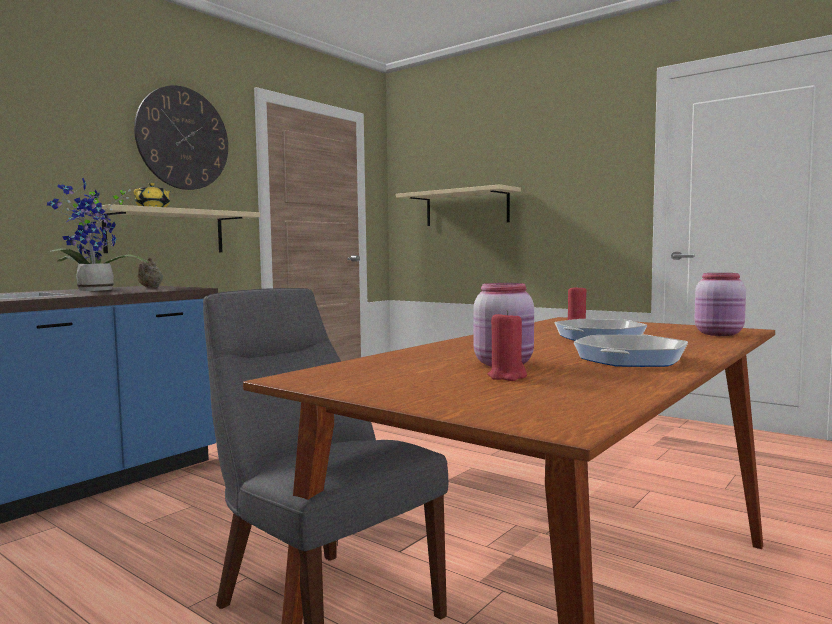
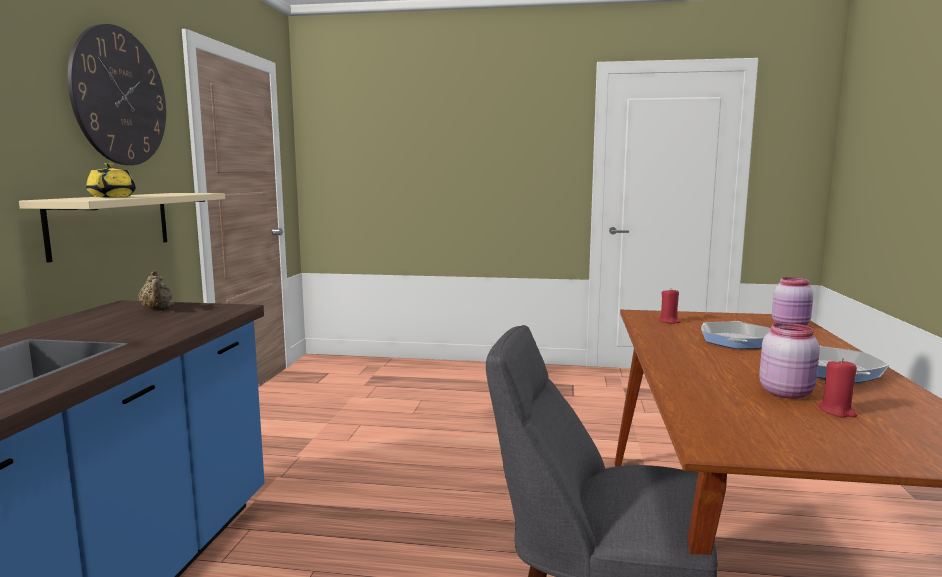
camera: 30 degrees left, 5 degrees up
potted plant [47,178,149,291] -> none
beige shelf [396,184,521,226] -> none

